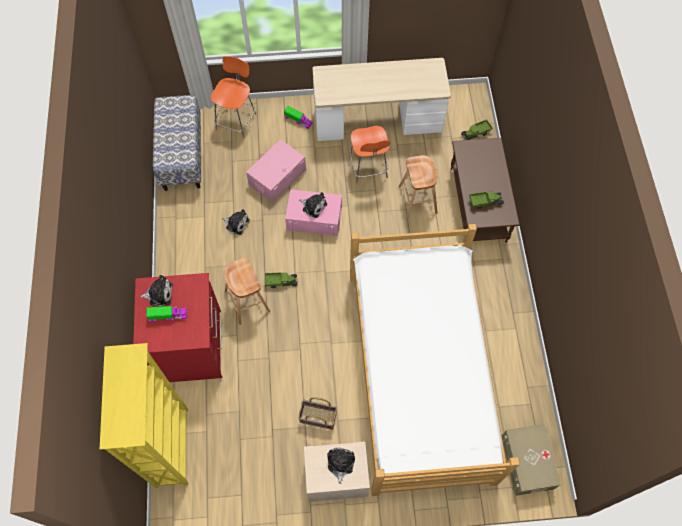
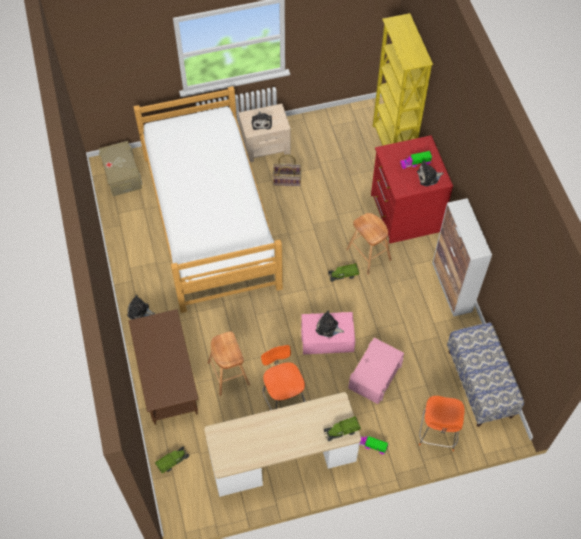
camera: 170 degrees right, 5 degrees down
plush toy [221,209,250,235] -> plush toy moved to [127,295,155,319]
toy truck [469,191,504,209] -> toy truck moved to [324,416,361,441]
none -> cabinet [432,198,492,317]

